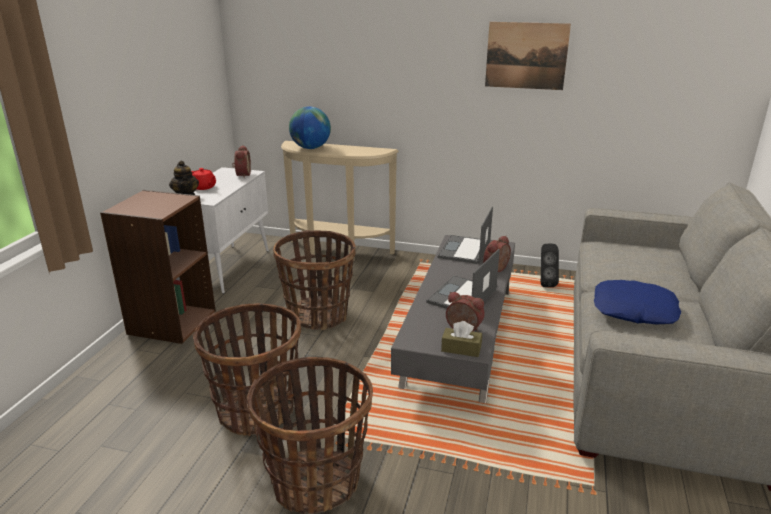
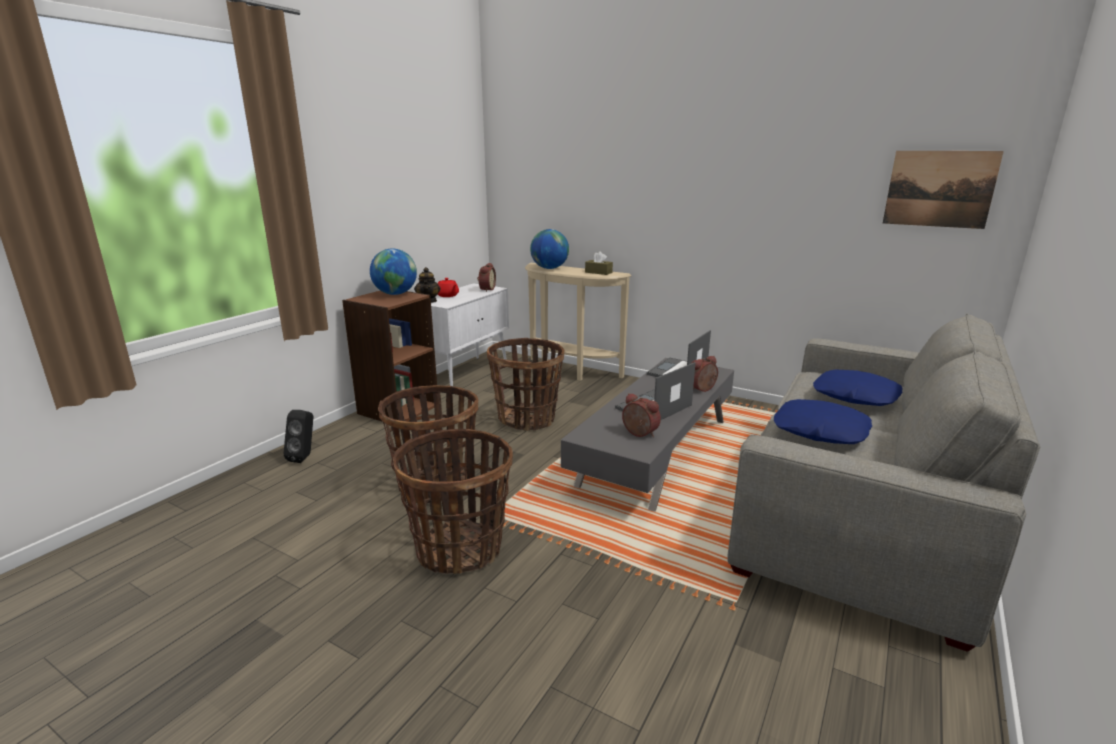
camera: 15 degrees right, 5 degrees down
brown tissue box [441,321,482,357] -> brown tissue box moved to [585,251,613,275]
picture [485,22,571,90] -> picture moved to [883,151,1004,229]
black speaker [541,244,559,287] -> black speaker moved to [284,410,313,463]
none -> globe [370,248,417,295]
none -> blue pillow [813,370,903,406]

